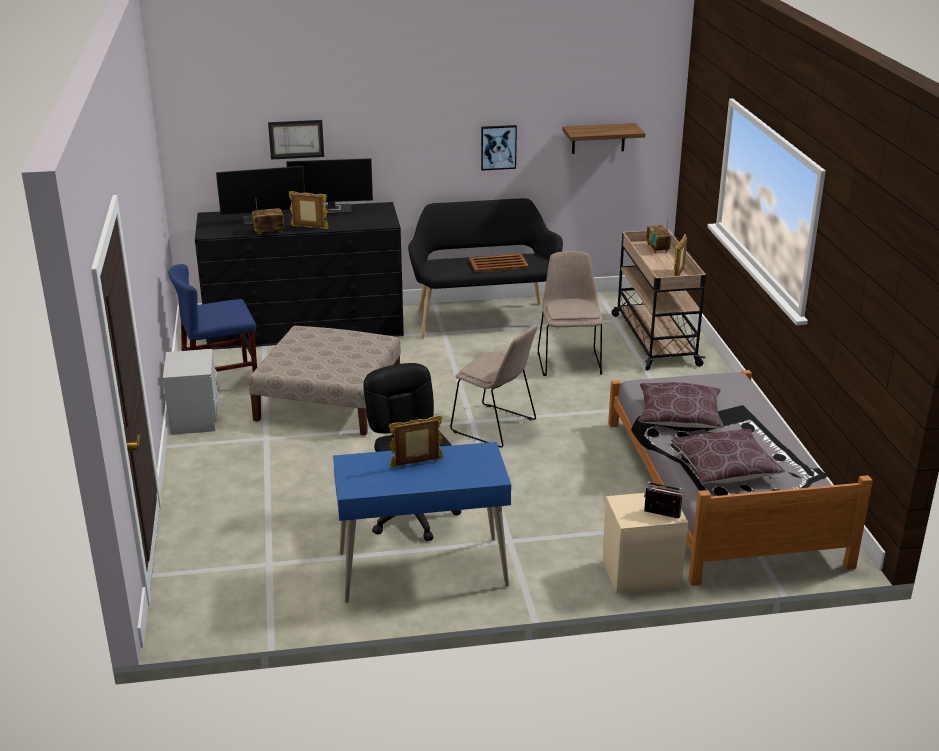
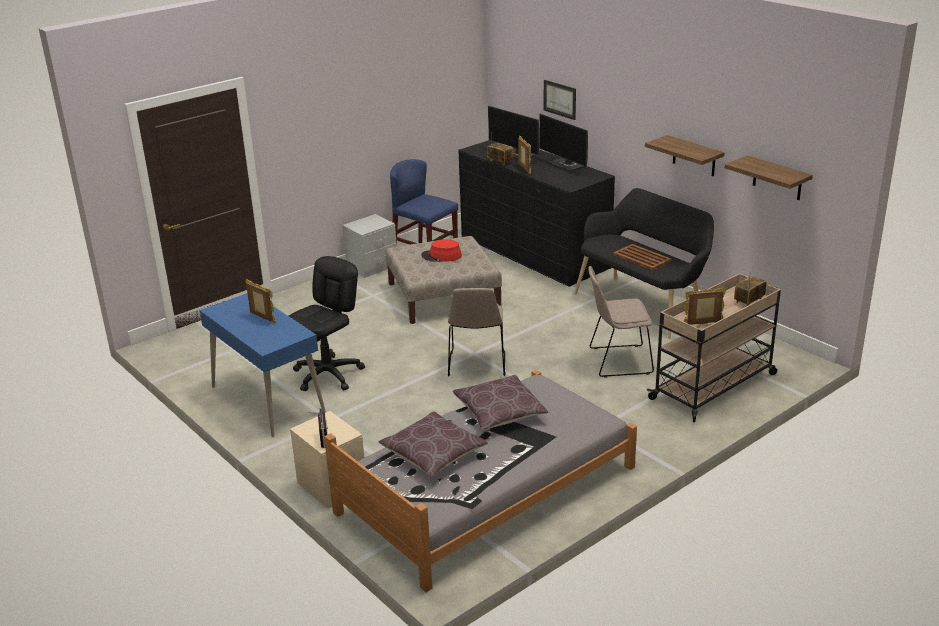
camera: 60 degrees right, 0 degrees up
picture [481,125,517,171] -> shelf [645,135,725,176]
beige chair [538,251,603,376] -> beige chair turned 150 degrees counterclockwise [588,266,654,378]
none -> red hat [421,239,462,262]

